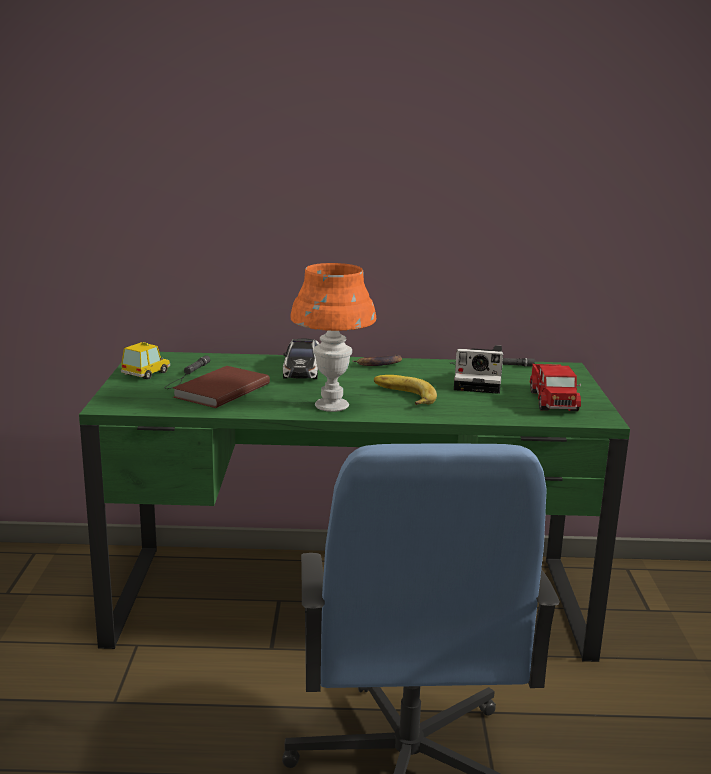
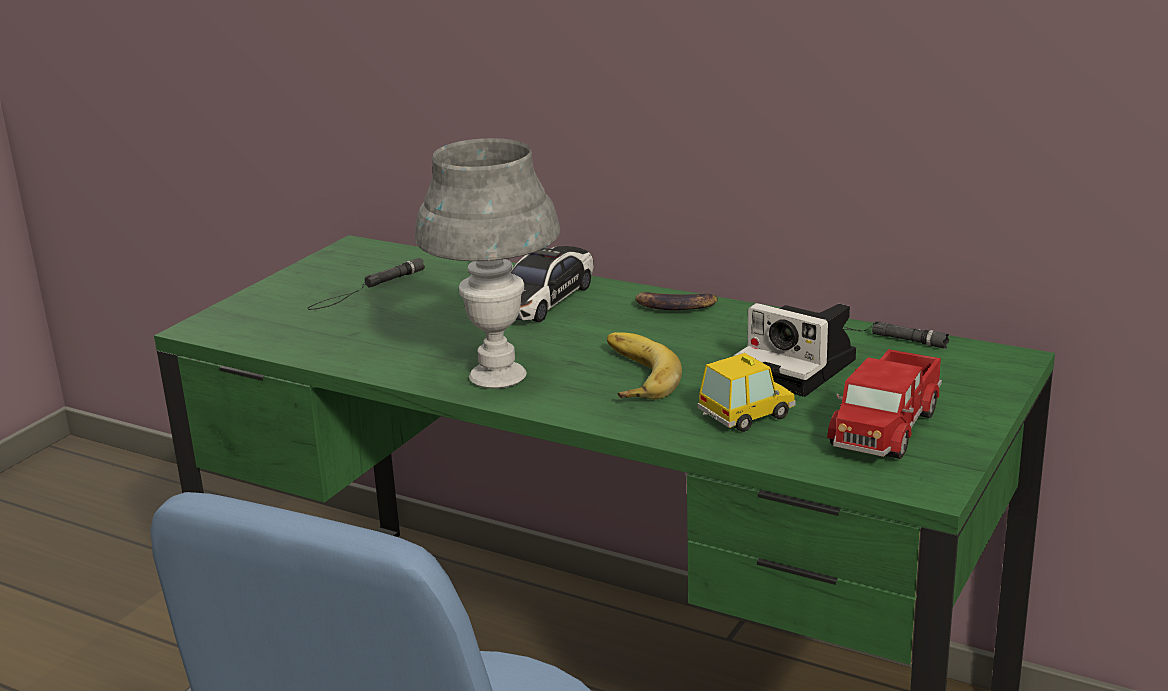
camera: 30 degrees right, 5 degrees up
toy car [121,342,170,379] -> toy car moved to [698,353,796,432]
brown book [173,366,270,408] -> none
orange table lamp [290,263,376,412] -> grey table lamp [415,138,560,389]

